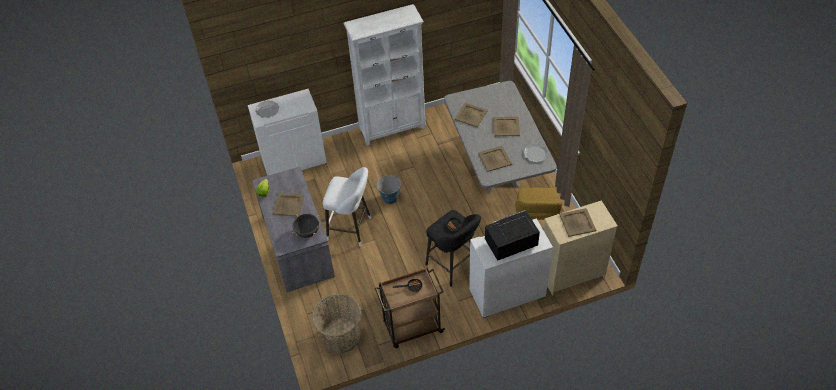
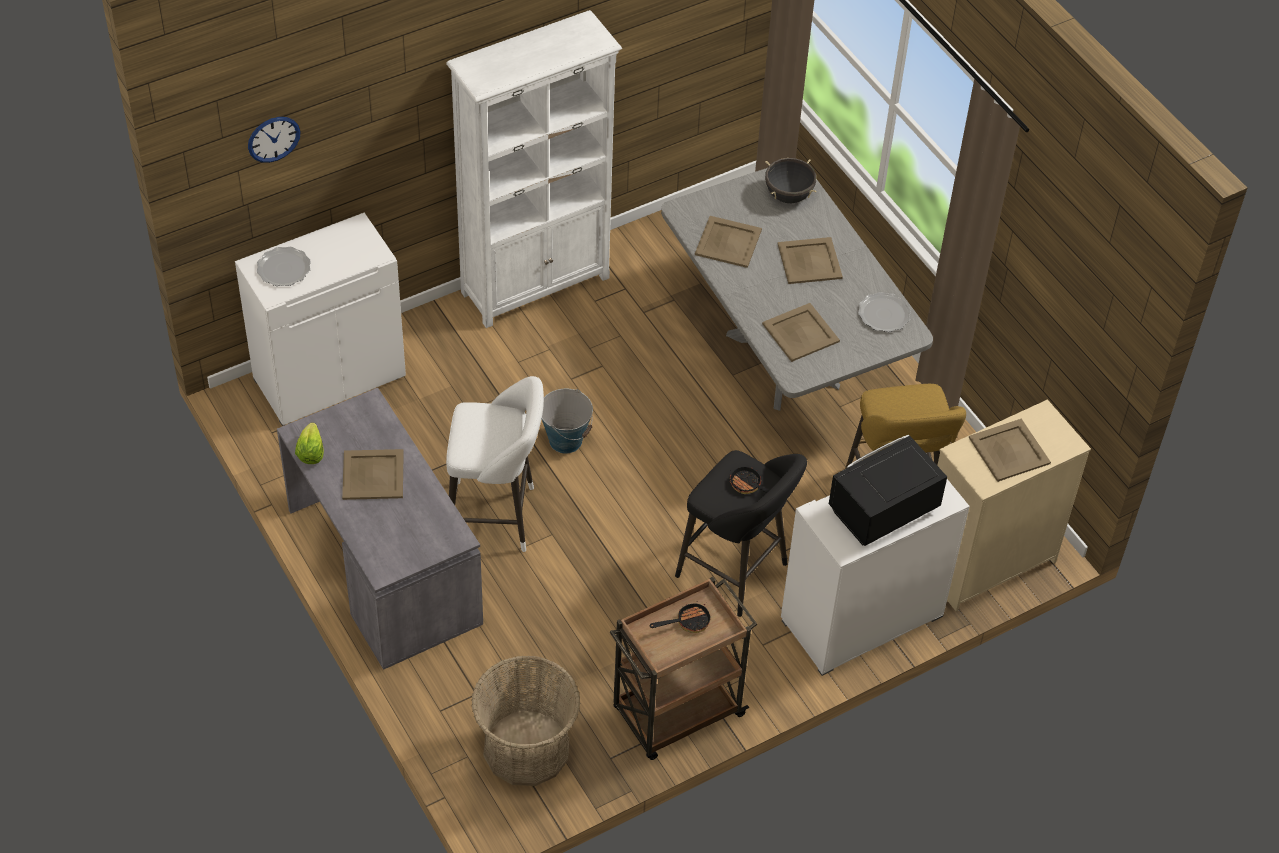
camera: 15 degrees left, 0 degrees up
black cooking pot [292,214,319,238] -> black cooking pot moved to [765,158,817,203]
none -> wall clock [248,117,301,163]

